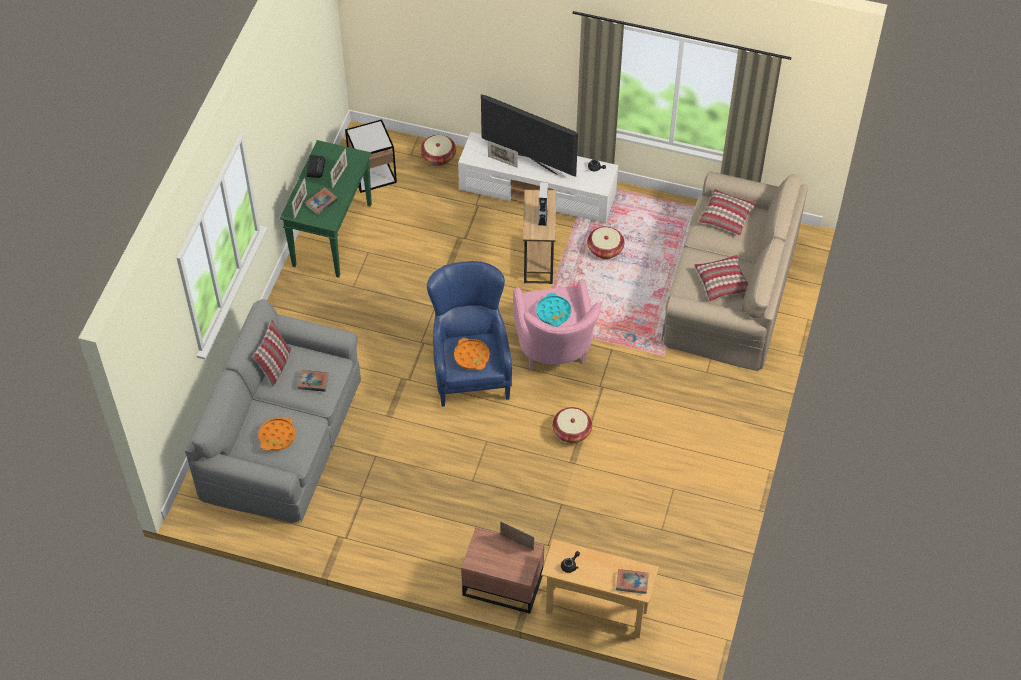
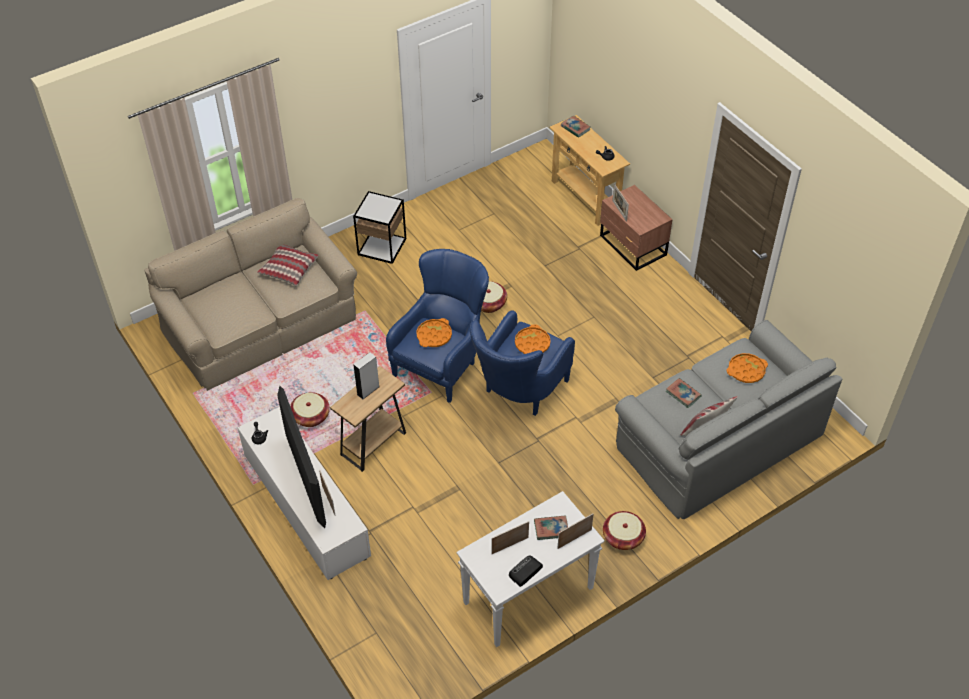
camera: 140 degrees left, 5 degrees down
green console table [280,140,372,278] -> white console table [456,491,605,647]
side table [345,119,397,193] -> side table moved to [353,191,406,264]
basket [420,135,456,166] -> basket moved to [603,511,646,550]
pink armchair [513,279,601,371] -> blue armchair [386,249,489,403]
turquoise tray [536,293,572,327] -> orange tray [416,318,452,347]
pillow [699,189,756,235] -> none

